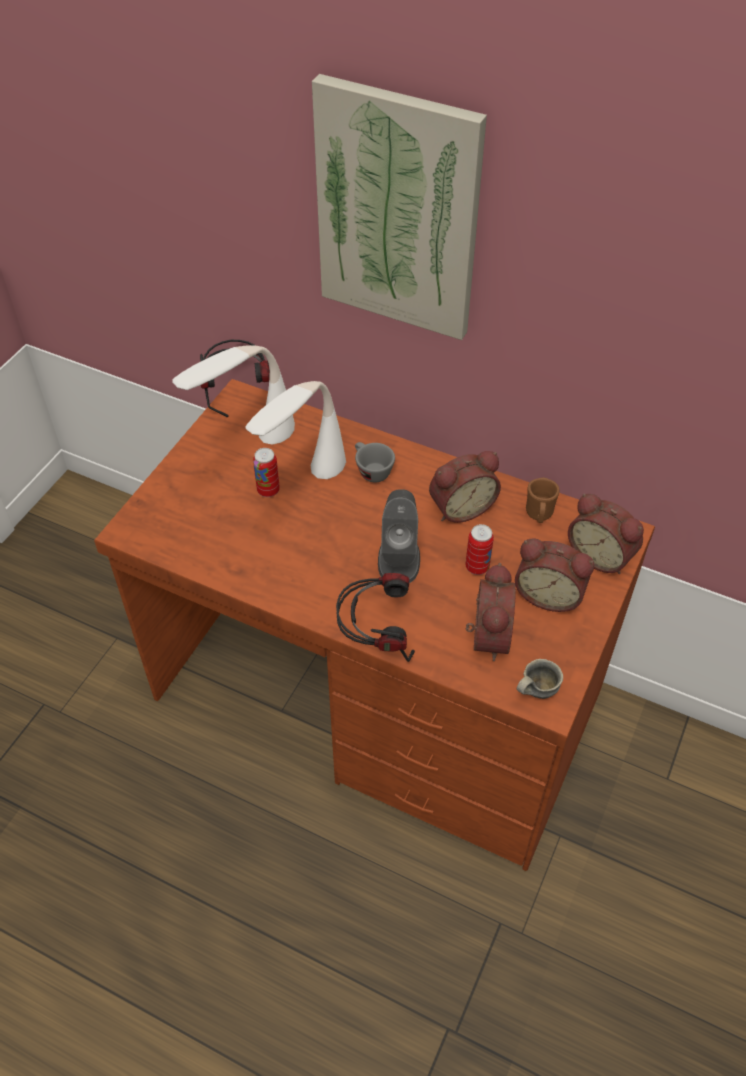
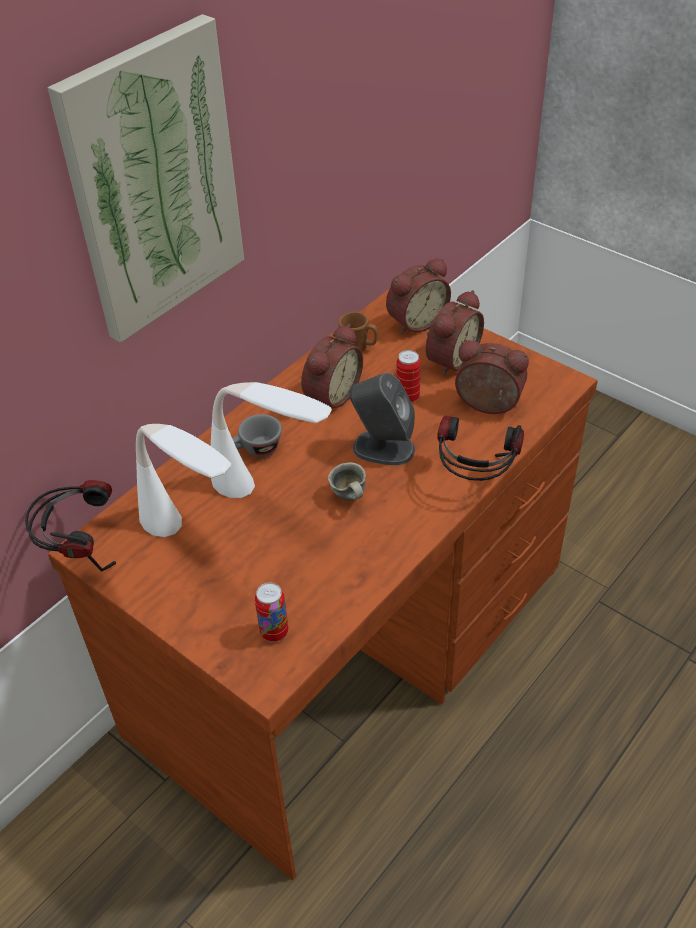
camera: 75 degrees left, 5 degrees down
can [253,448,280,497] -> can moved to [255,583,288,642]
alarm clock [429,451,501,523] -> alarm clock turned 45 degrees clockwise [301,324,363,408]
grey mug [517,659,563,699] -> grey mug moved to [328,462,366,501]

